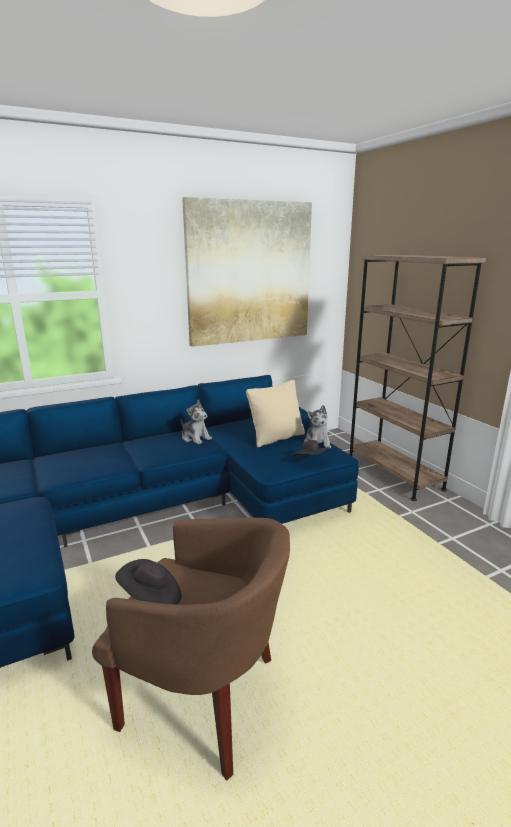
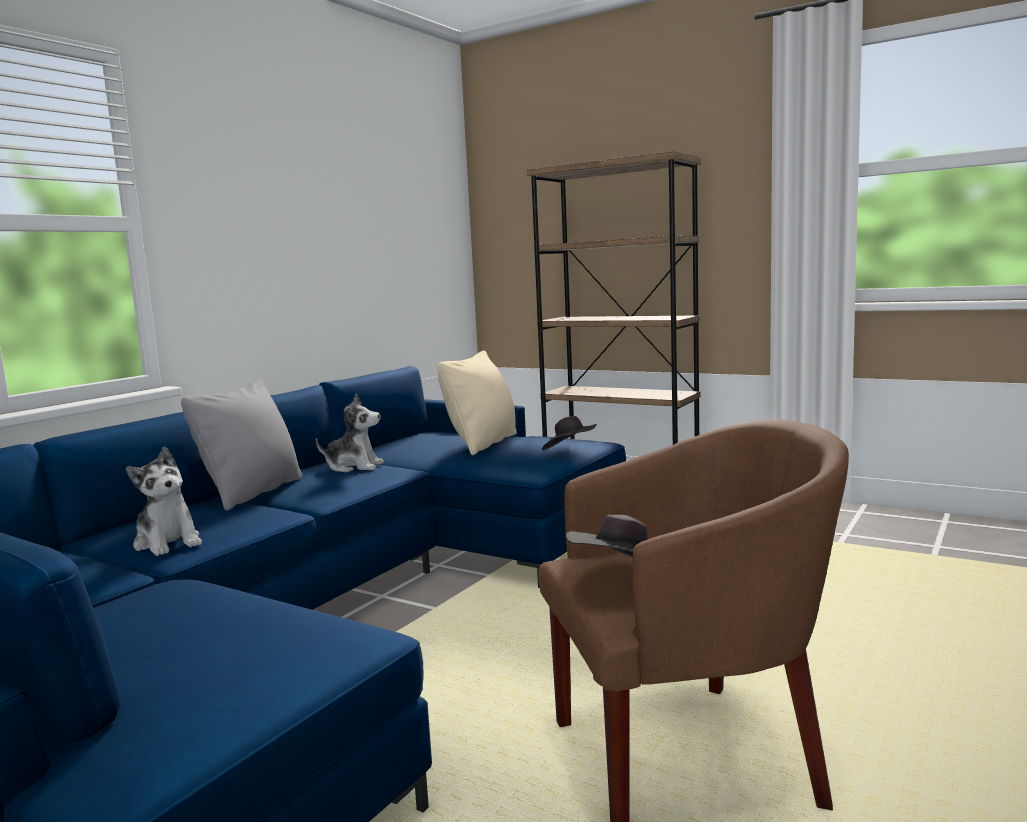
camera: 30 degrees left, 10 degrees down
picture [182,197,312,347] -> none
plush toy [304,405,331,448] -> plush toy moved to [126,447,202,556]
none -> grey pillow [181,379,302,511]

